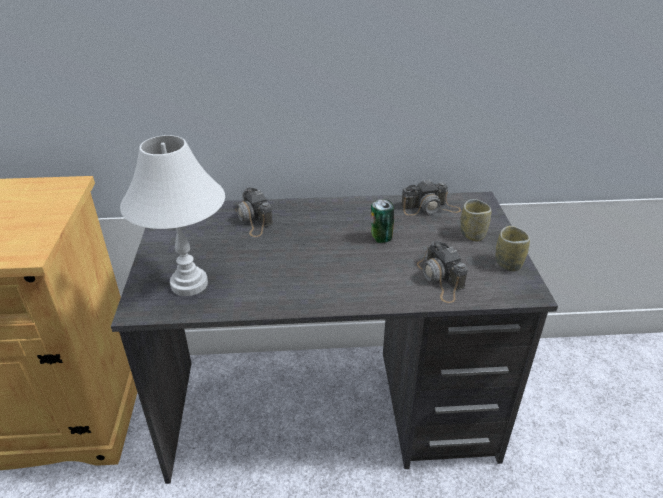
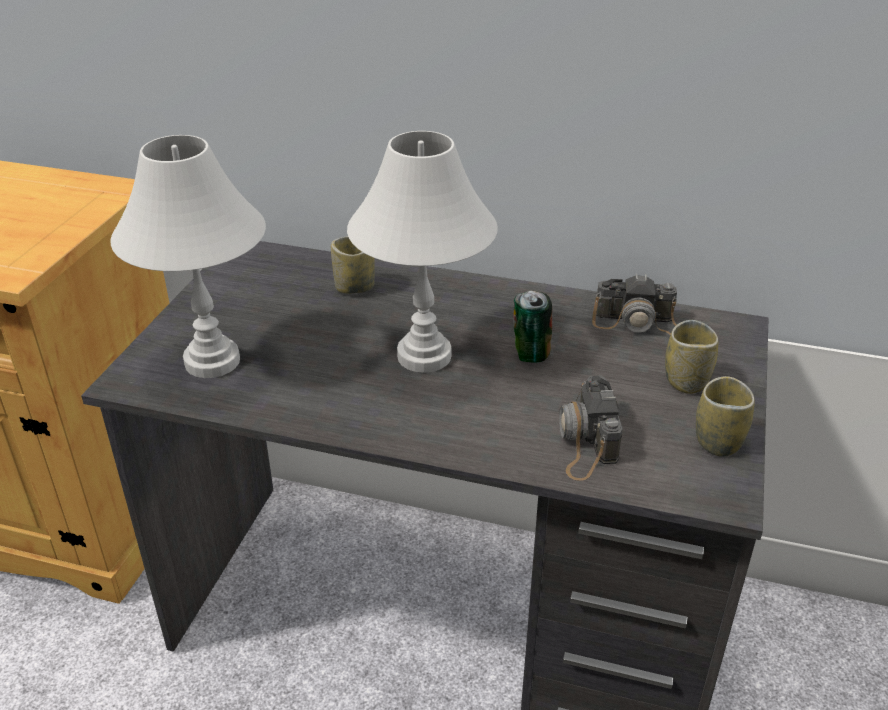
camera: 20 degrees right, 0 degrees up
camera [236,187,273,237] -> cup [331,236,375,294]
none -> white table lamp [347,131,498,373]

